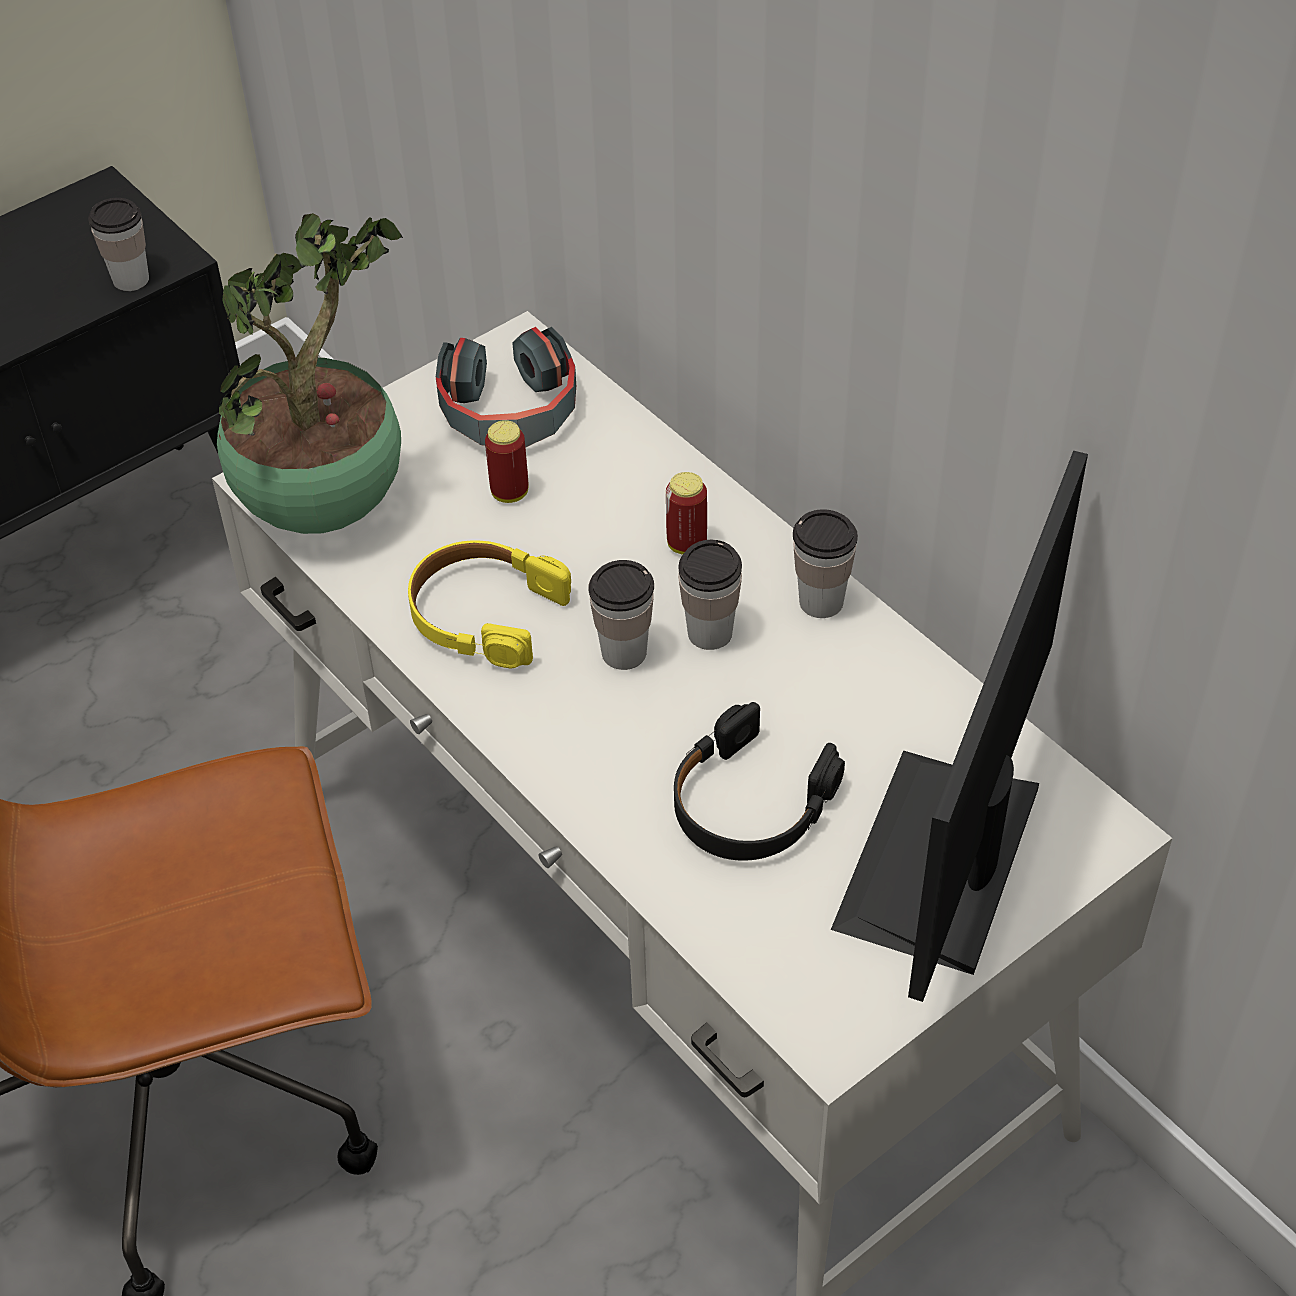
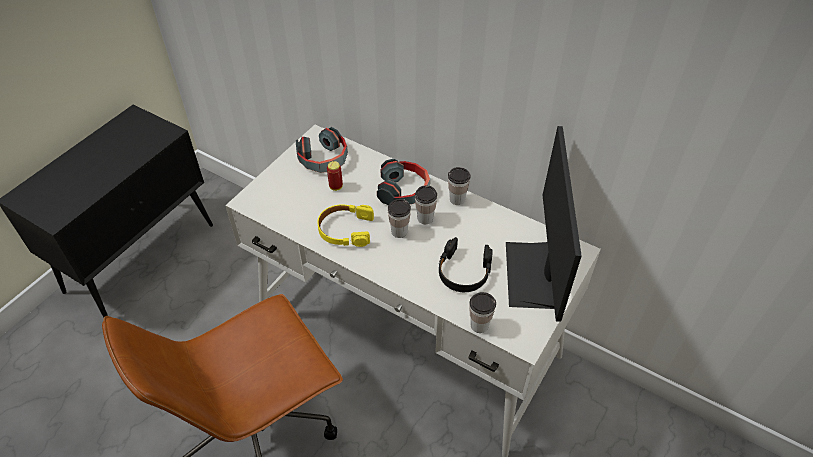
camera: 20 degrees left, 0 degrees up
cup [88,198,149,291] -> cup moved to [469,292,496,333]
potted plant [217,213,403,534] -> none
can [666,472,707,555] -> headphones [377,159,430,205]

